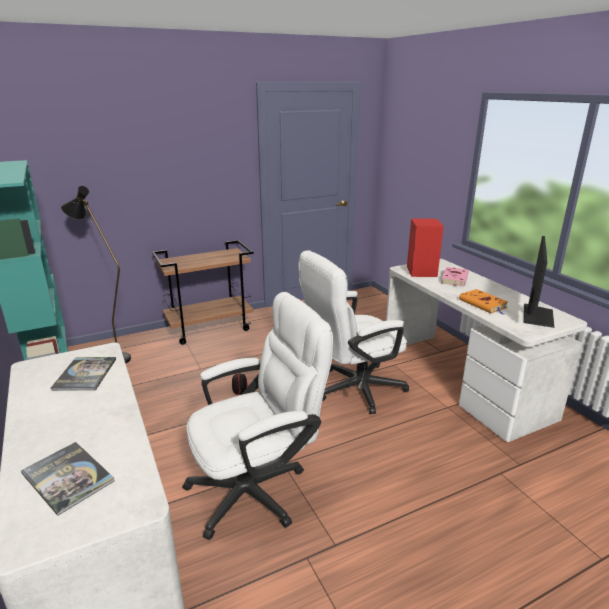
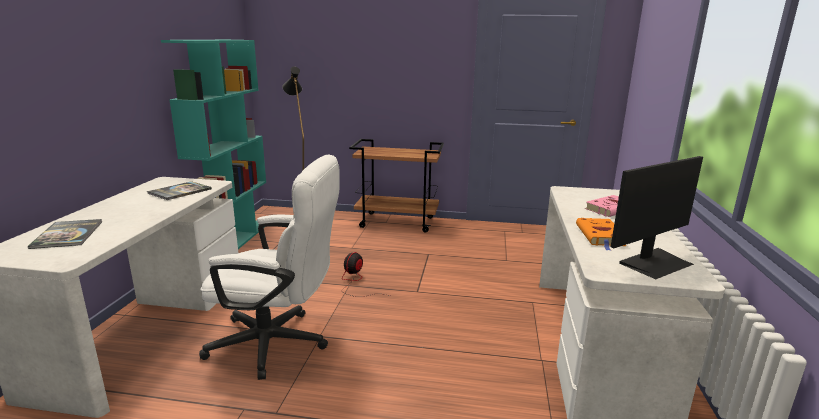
camera: 35 degrees right, 5 degrees down
white office chair [299,250,409,414] -> none
red speaker [407,218,444,277] -> none

